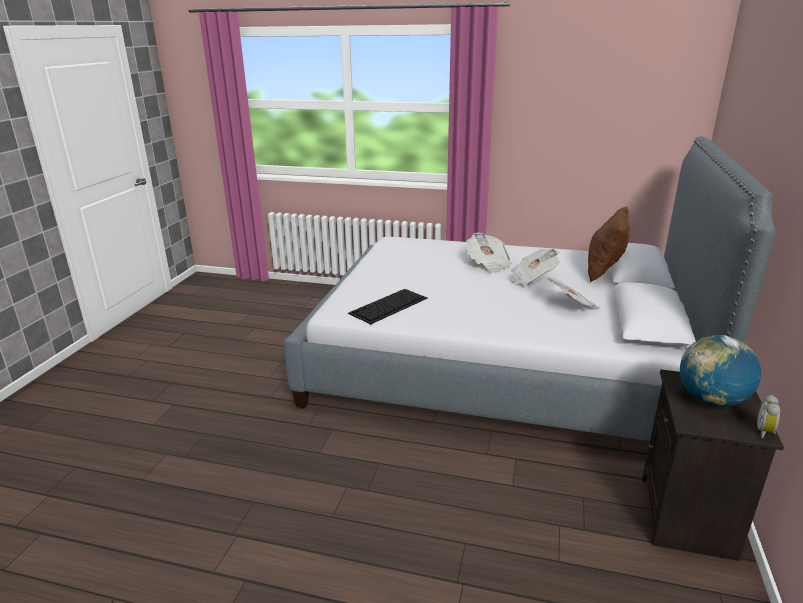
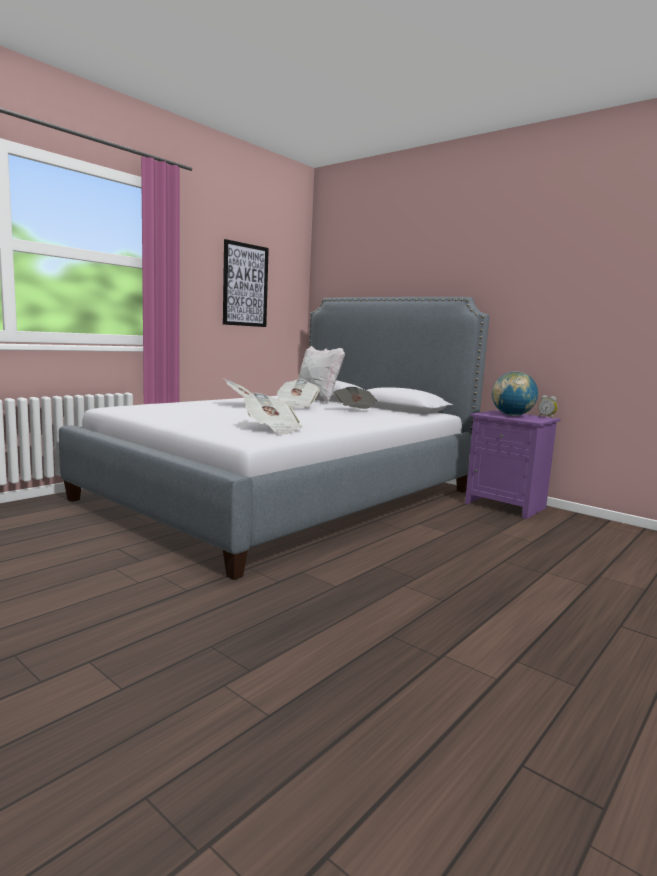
camera: 65 degrees left, 15 degrees down
keyboard [348,289,428,324] -> newspaper [244,393,302,435]
brown pillow [588,206,629,282] -> white pillow [298,346,345,403]
black nightstand [642,369,784,561] -> purple nightstand [465,410,561,519]
none -> picture [223,239,269,327]

